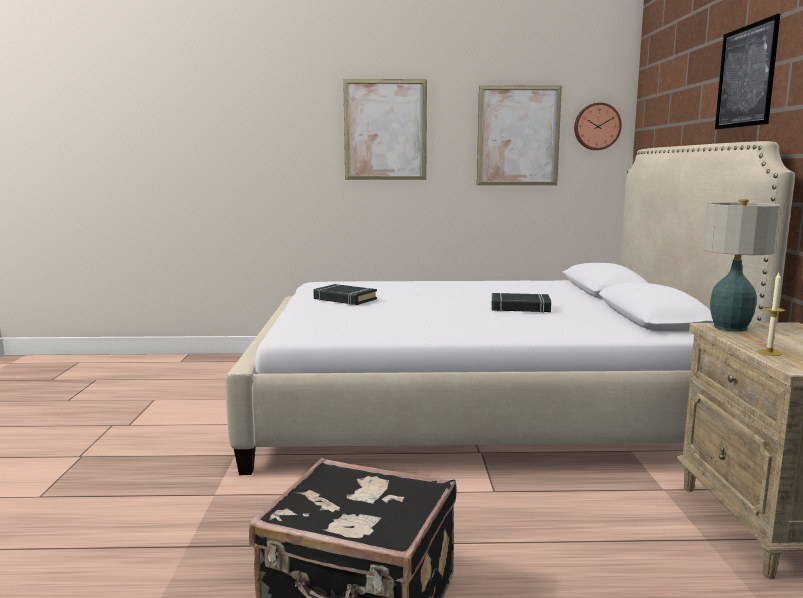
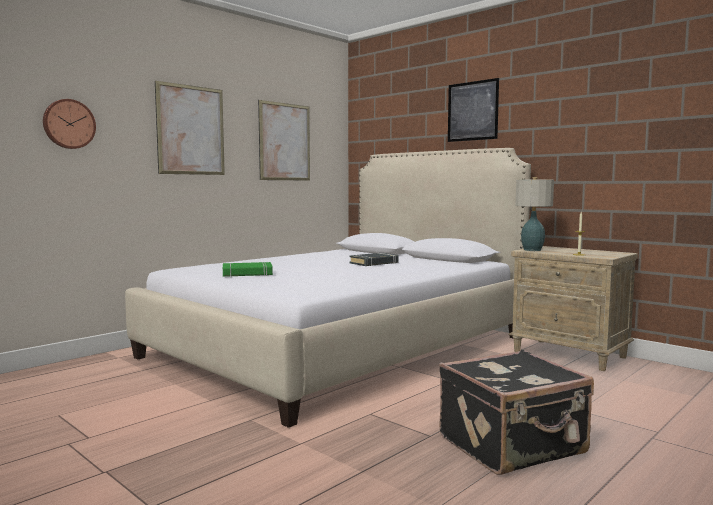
camera: 45 degrees left, 5 degrees down
black book [313,284,377,305] -> green book [223,262,273,277]
wall clock [574,103,622,150] -> wall clock moved to [43,99,96,149]

